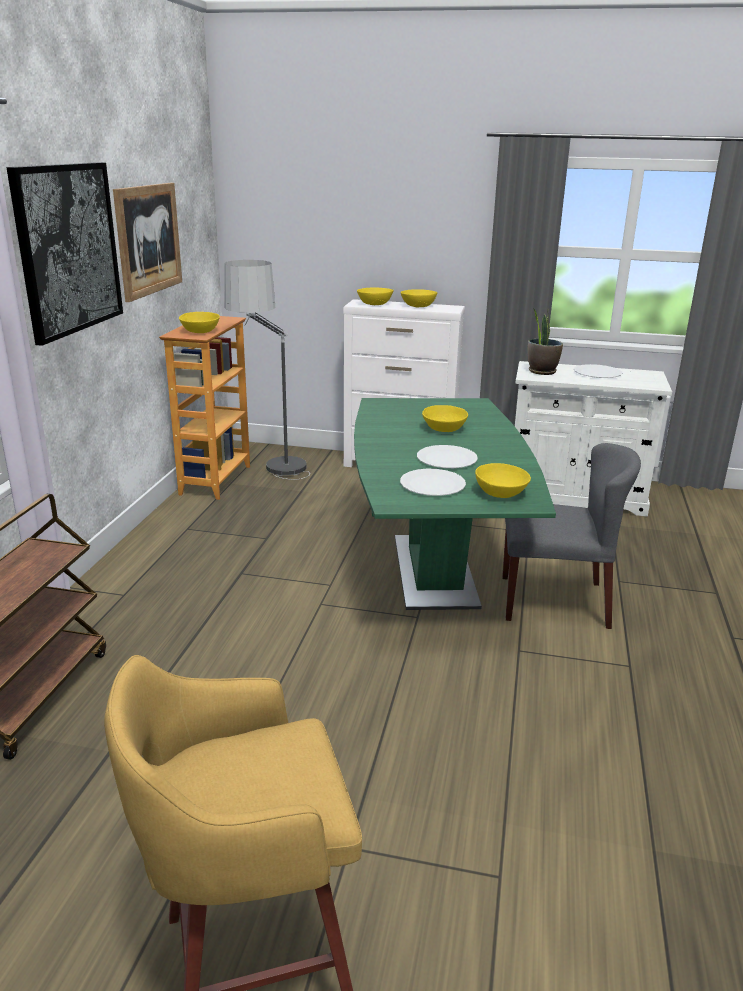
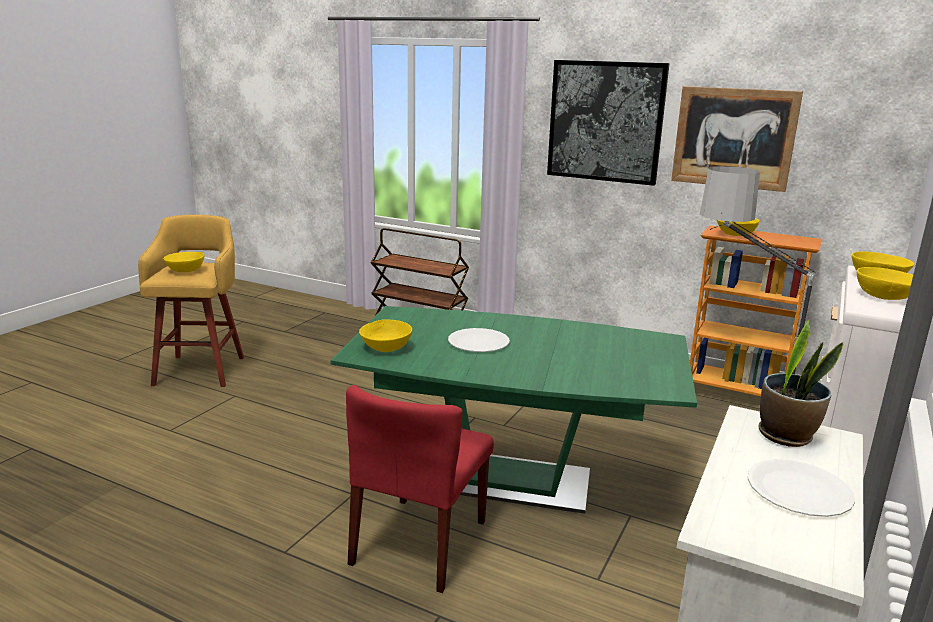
camera: 105 degrees right, 5 degrees down
white plate [400,469,466,496] -> none
yellow bowl [422,405,468,432] -> yellow bowl moved to [163,252,204,272]
grey chair [502,443,641,629] -> red chair [346,385,494,593]

